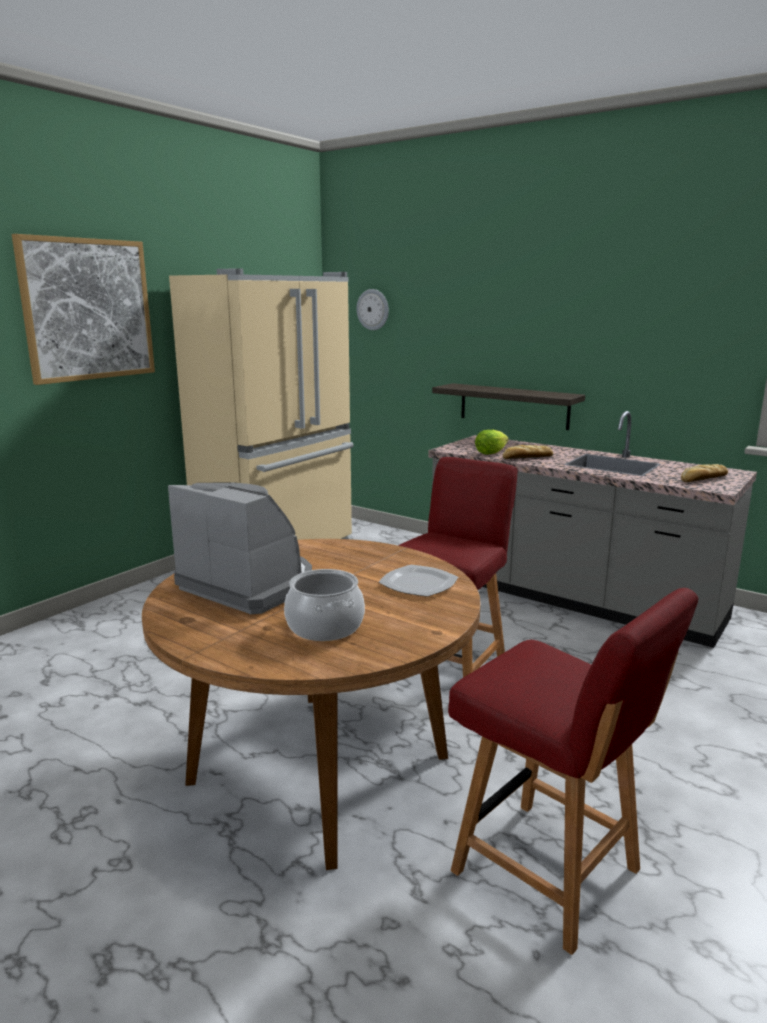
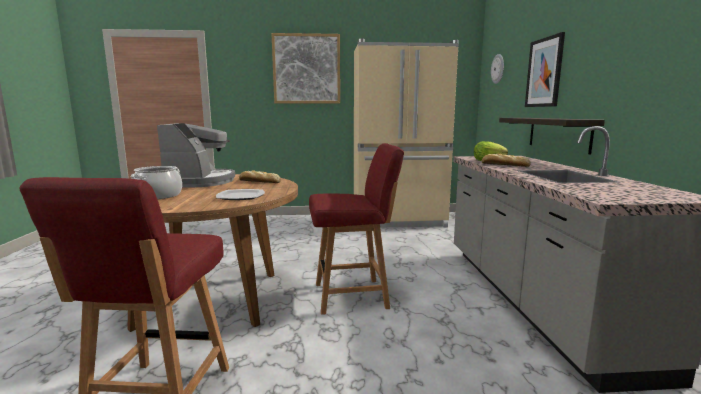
camera: 50 degrees right, 5 degrees down
bread [681,464,728,482] -> bread moved to [239,171,281,183]
none -> picture [525,32,565,107]

